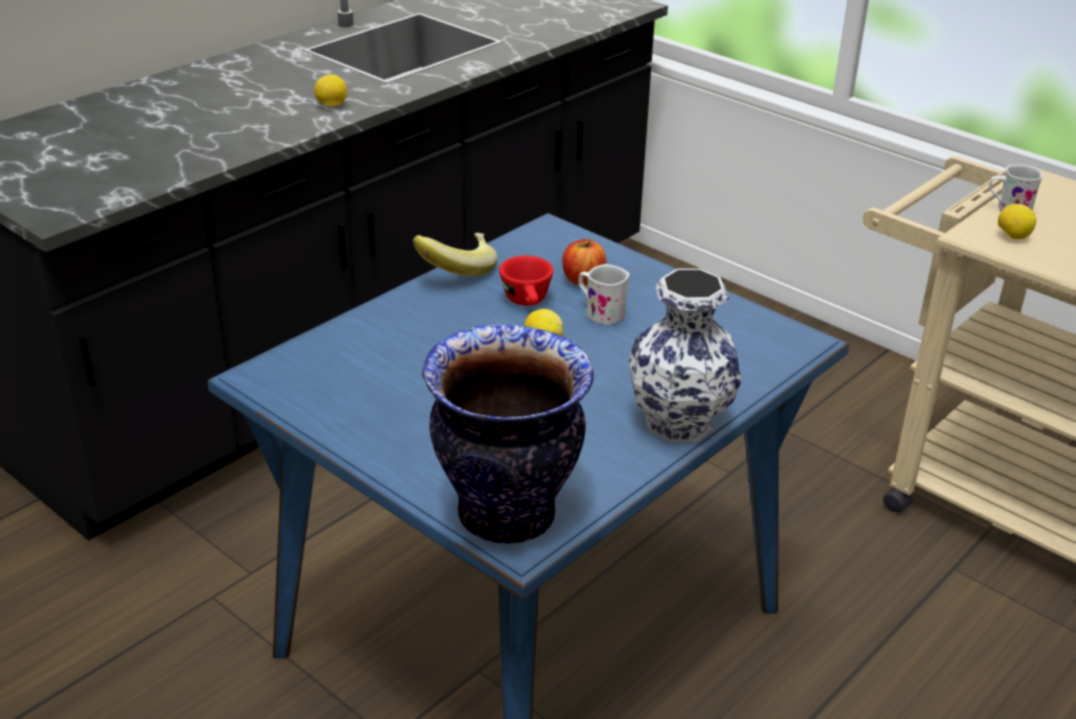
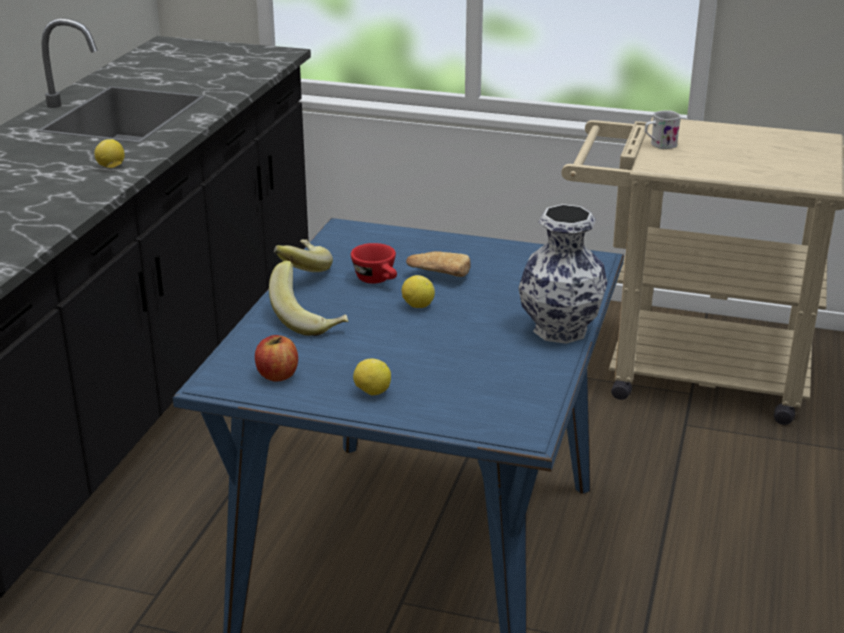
camera: 25 degrees left, 5 degrees down
vase [422,324,594,544] -> none
apple [562,239,606,286] -> apple moved to [255,335,298,382]
white mug [579,264,629,325] -> bread [406,251,471,277]
lemon [998,204,1036,239] -> lemon moved to [353,358,391,396]
none -> banana [269,261,348,336]

